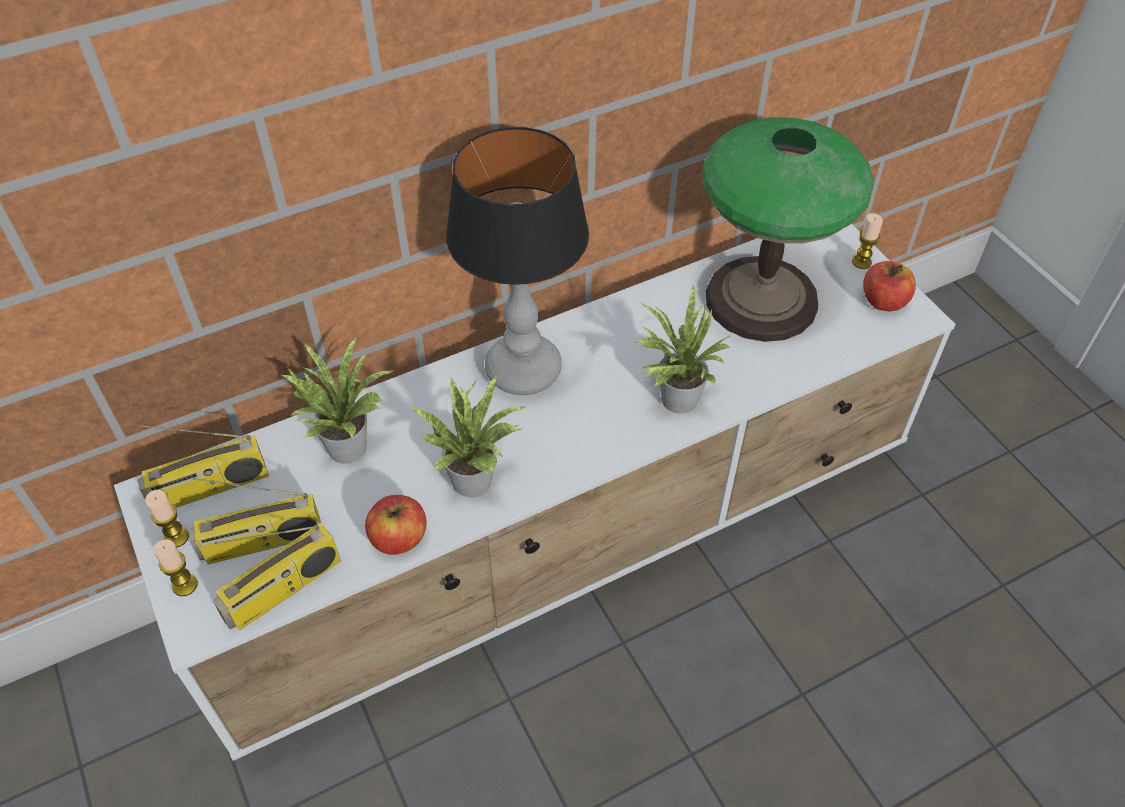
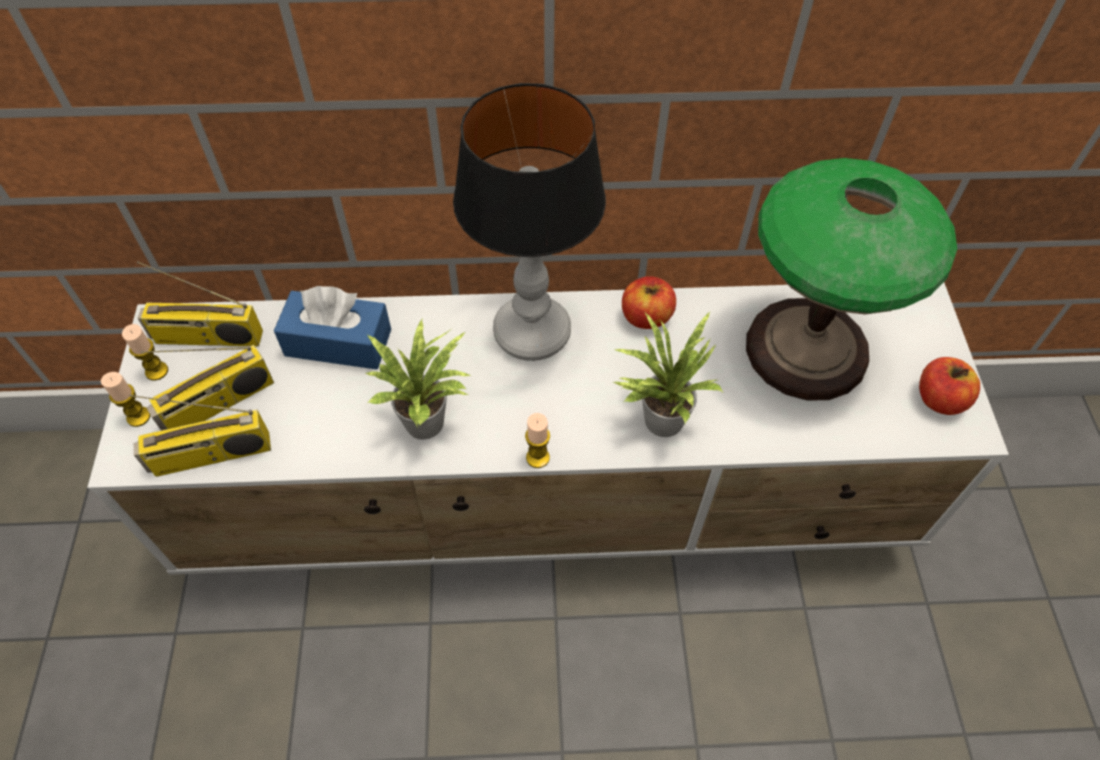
camera: 25 degrees right, 5 degrees up
radio [189,477,321,564] -> radio turned 45 degrees counterclockwise [141,345,274,430]
potted plant [282,336,394,464] -> blue tissue box [274,286,391,370]
apple [365,495,427,555] -> apple moved to [622,276,676,329]
candle [852,213,883,269] -> candle moved to [525,413,550,468]

